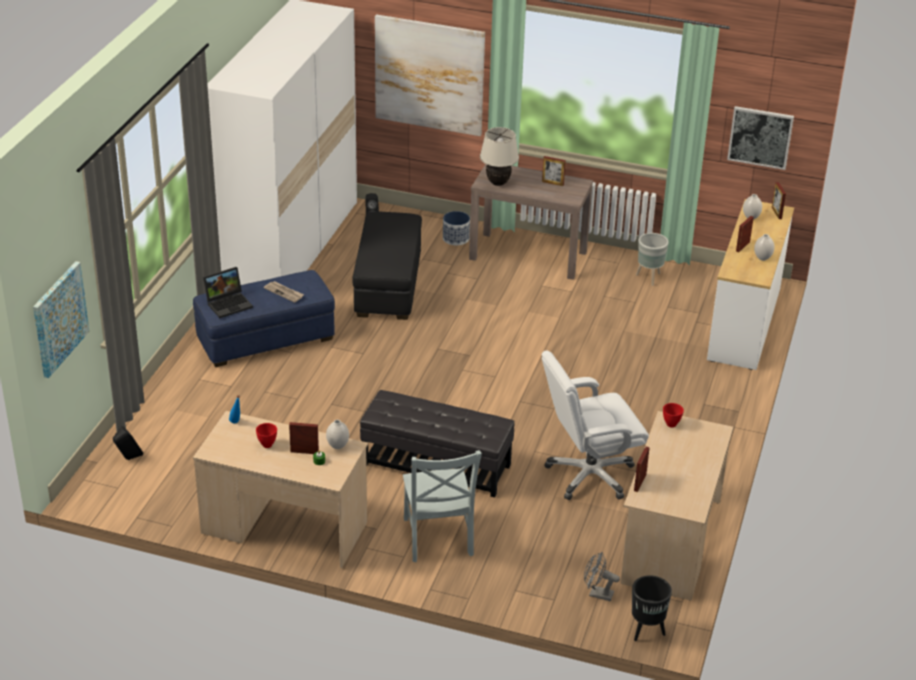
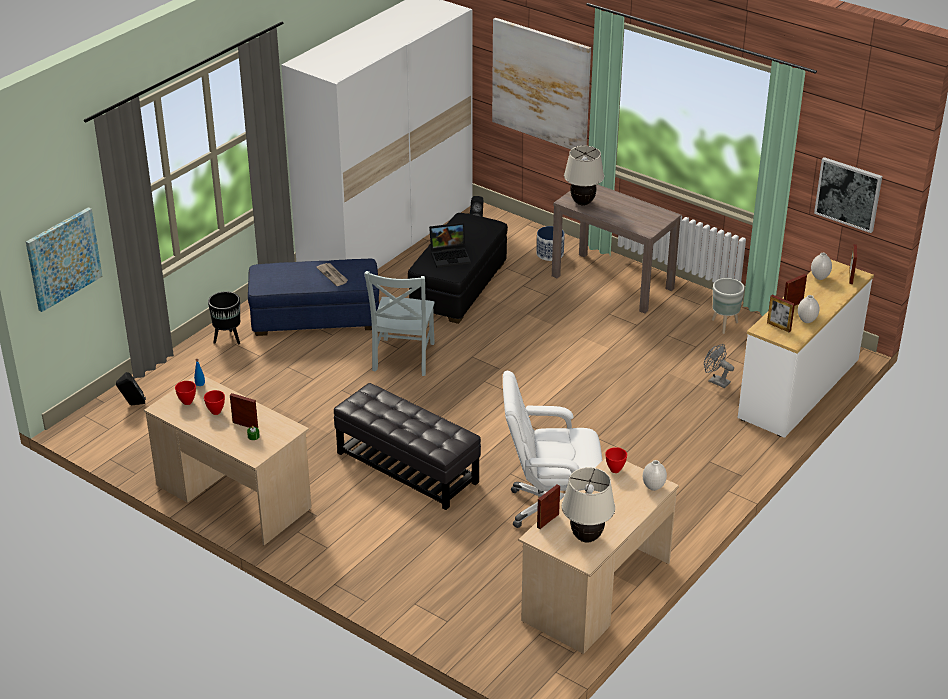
camera: 20 degrees right, 0 degrees up
laptop [203,267,253,318] -> laptop moved to [429,222,471,268]
white vase [326,420,349,449] -> white vase moved to [643,460,667,491]
grey chair [403,450,482,562] -> grey chair moved to [364,271,435,376]
picture frame [542,156,566,186] -> picture frame moved to [767,294,795,332]
grey fan [584,552,620,601] -> grey fan moved to [704,344,734,388]
black planter [632,575,672,641] -> black planter moved to [208,291,240,345]
none -> red bowl [175,381,196,405]
none -> beige table lamp [562,467,615,543]

